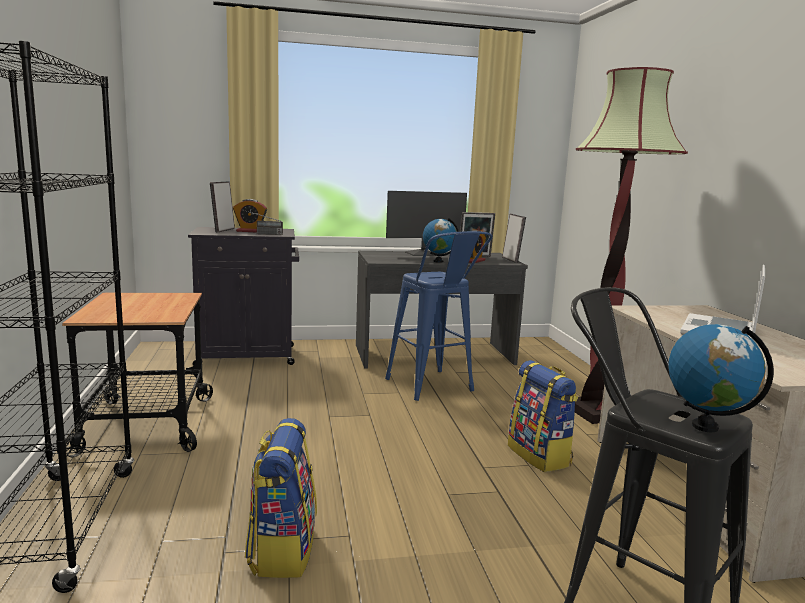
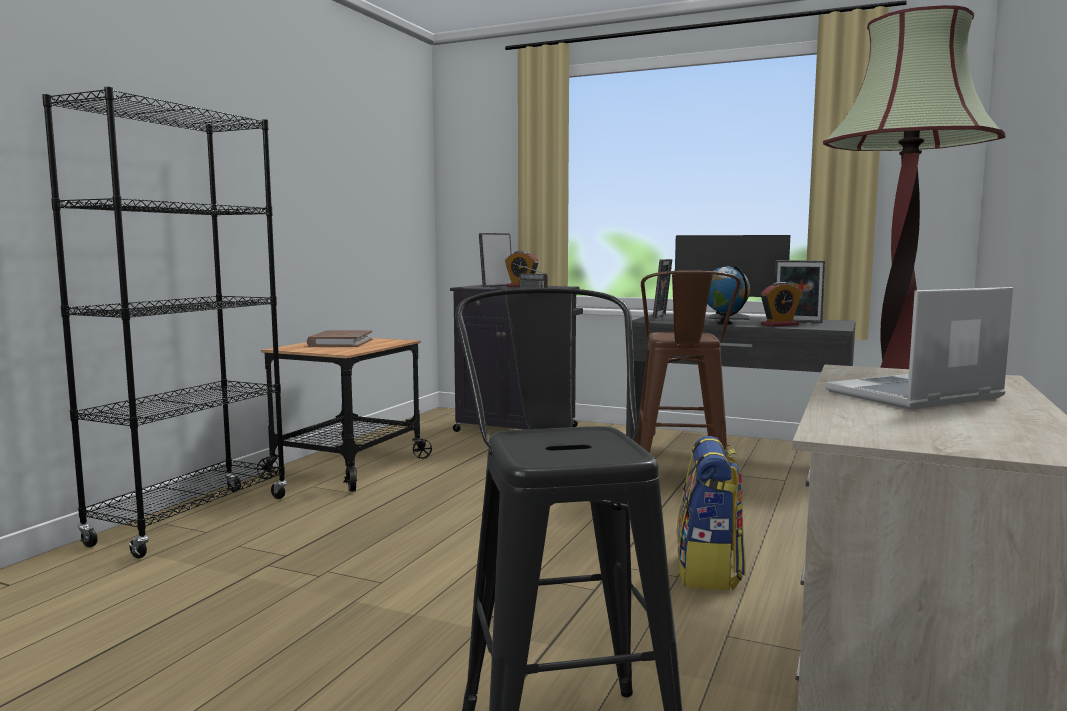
camera: 35 degrees right, 5 degrees down
backpack [245,418,317,578] -> none
blue stool [385,231,492,401] -> brown stool [636,270,741,453]
picture frame [502,214,526,263] -> picture frame moved to [653,259,672,319]
globe [668,324,774,432] -> none
none -> brown book [307,330,373,347]

